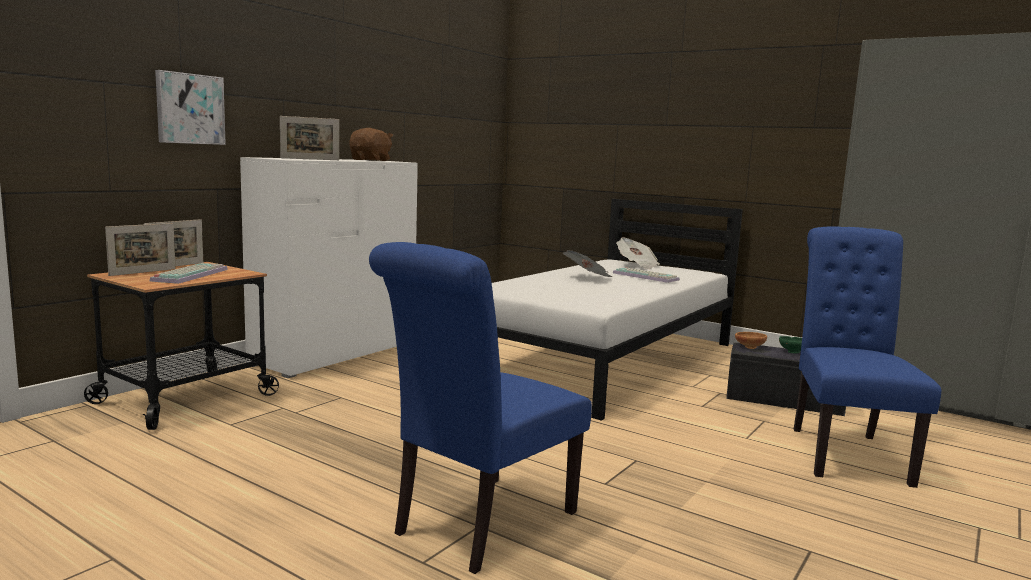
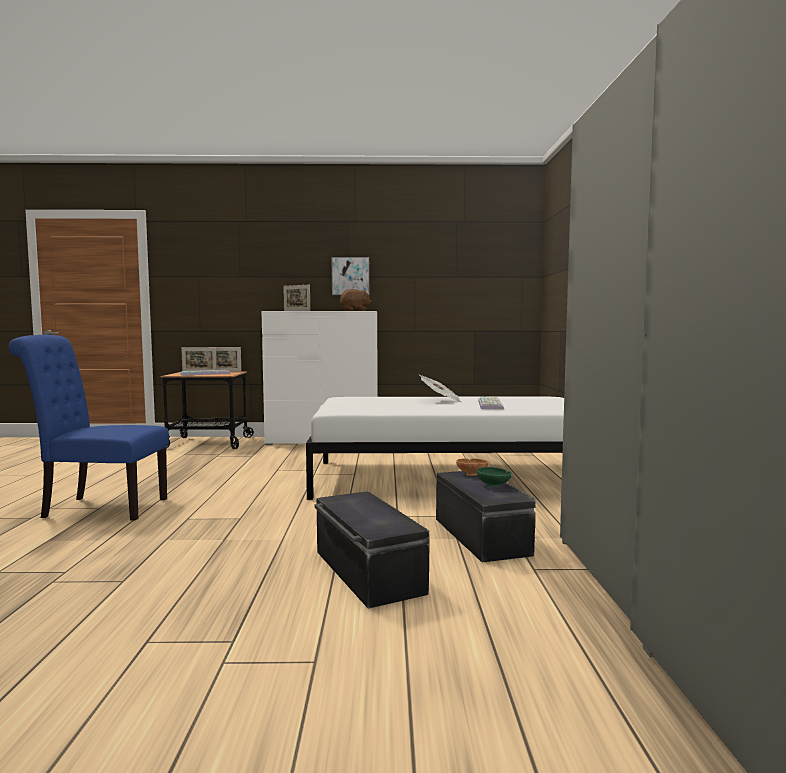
camera: 55 degrees right, 5 degrees down
picture [155,70,226,145] -> picture moved to [332,257,369,295]
newspaper [616,237,660,269] -> none
blue chair [793,226,941,488] -> black storage box [314,491,429,609]

